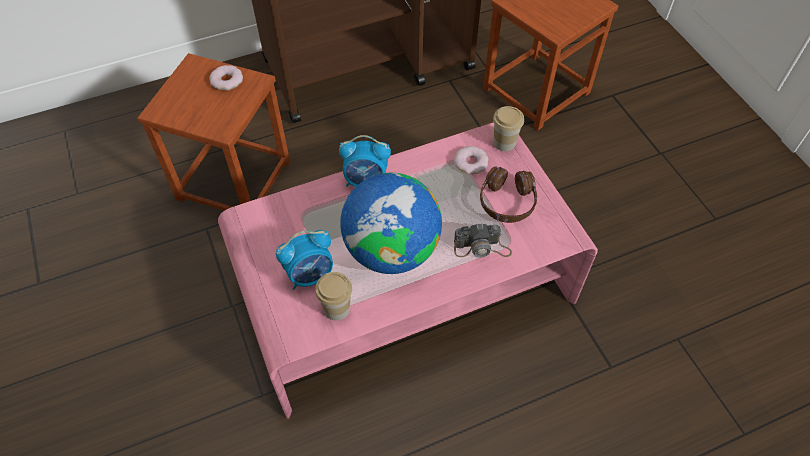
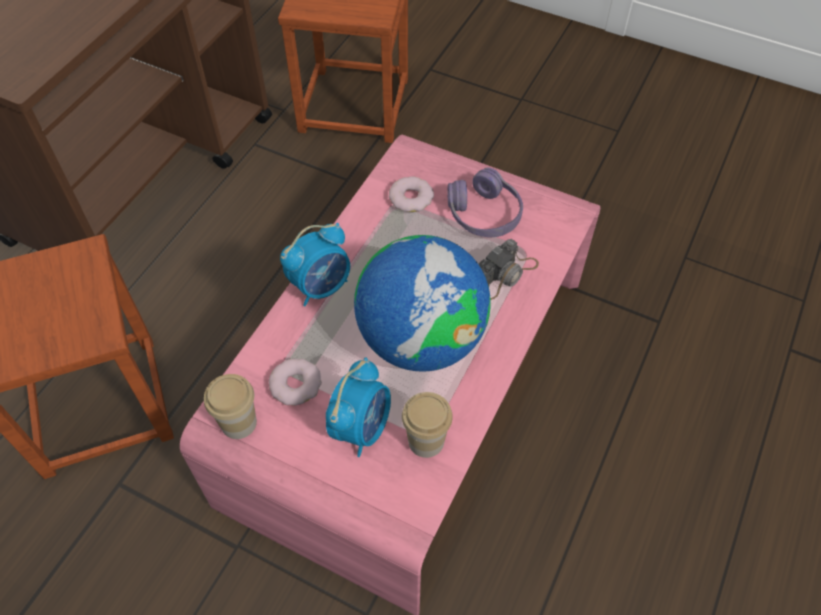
camera: 40 degrees left, 0 degrees up
donut [209,65,243,91] -> donut moved to [269,359,322,406]
brown headphones [480,166,537,223] -> purple headphones [448,167,523,237]
cup [493,106,524,151] -> cup moved to [204,374,257,439]

